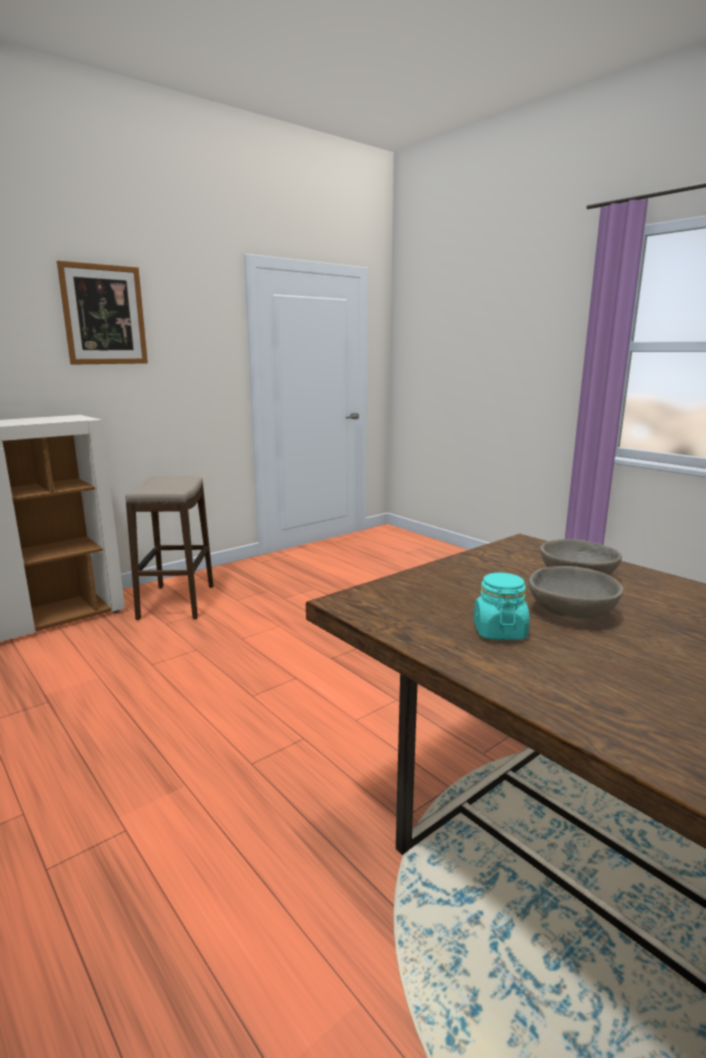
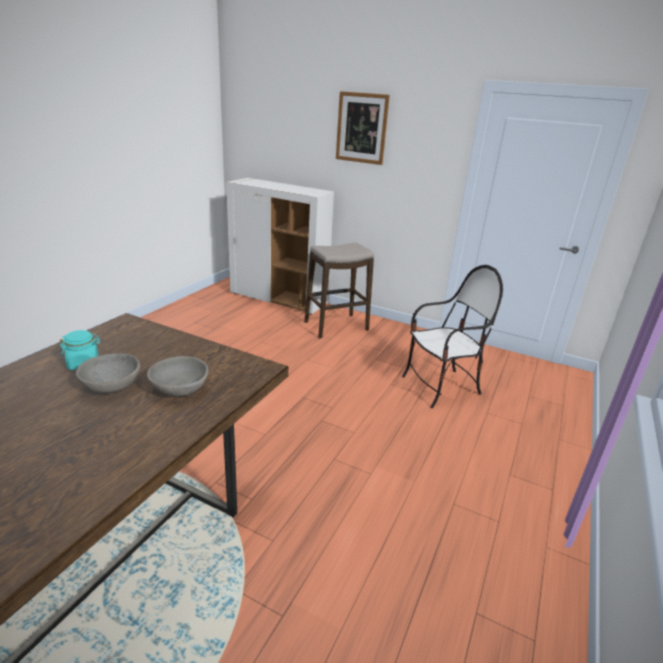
camera: 65 degrees right, 10 degrees up
none -> chair [402,265,503,408]

